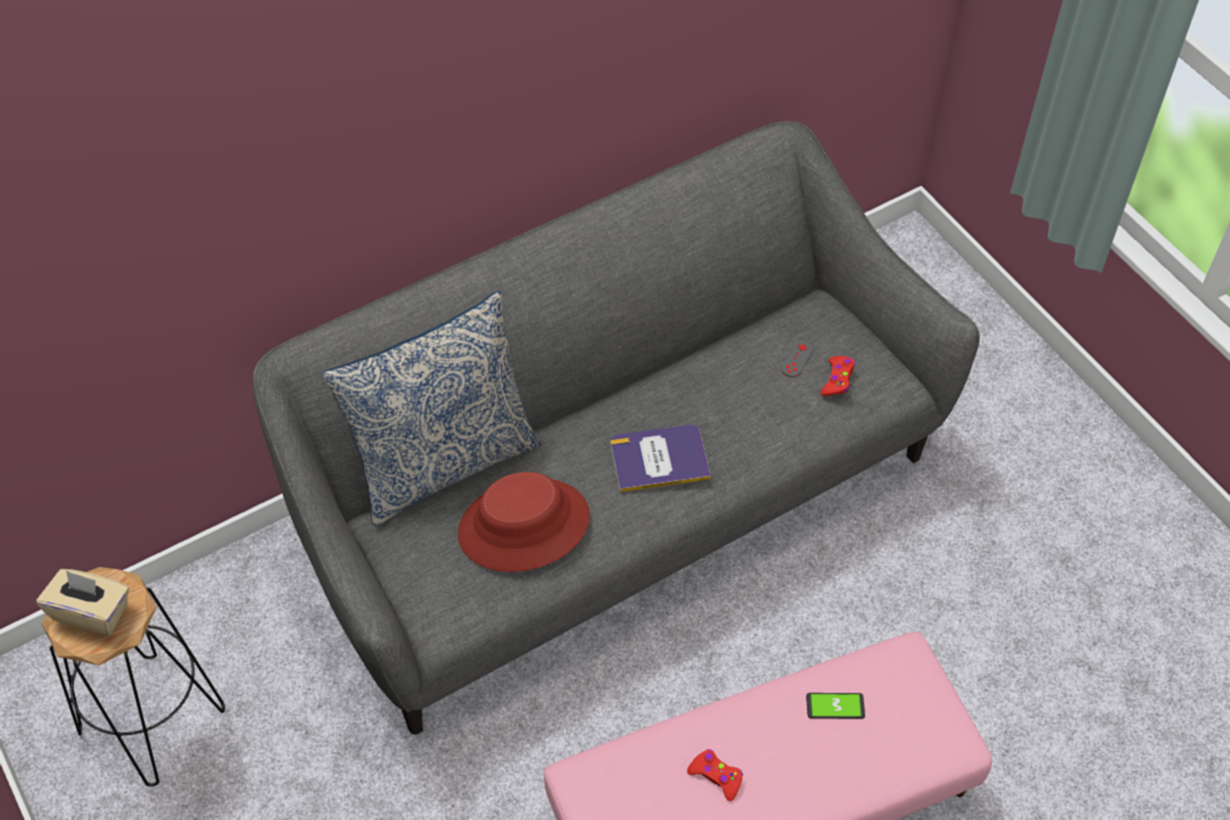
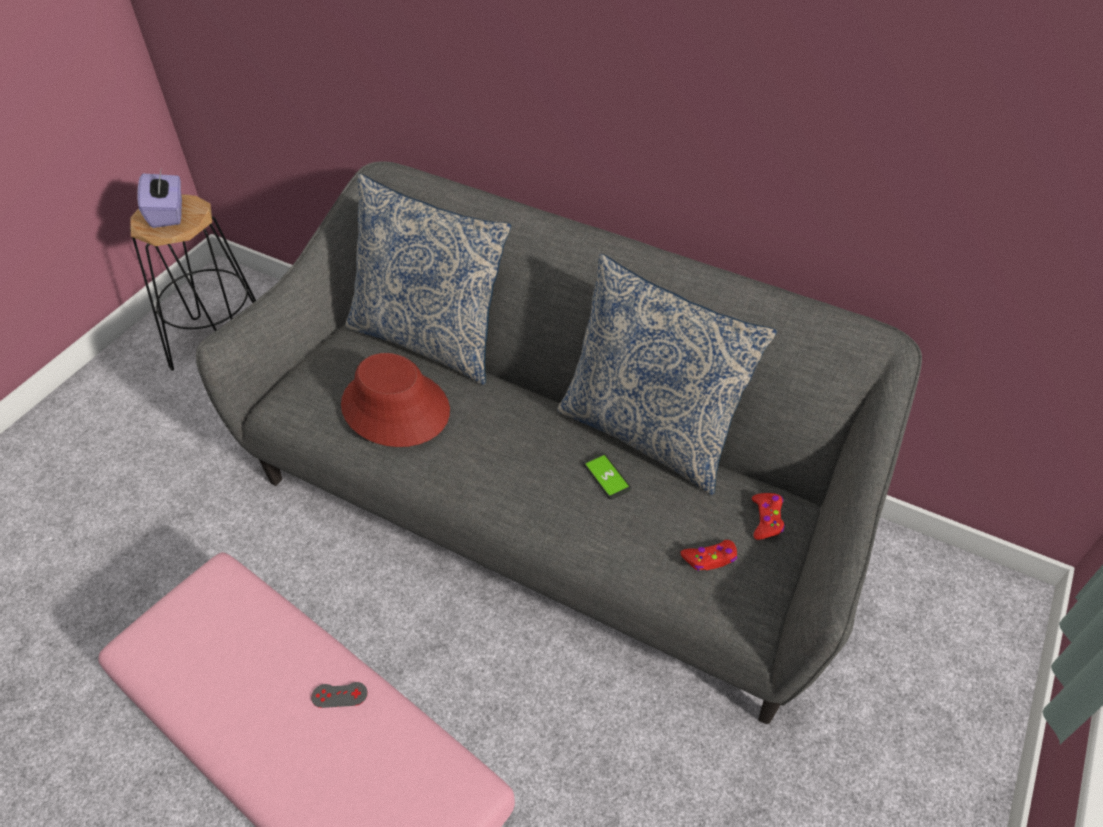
camera: 60 degrees right, 5 degrees down
beige tissue box [36,569,129,635] -> purple tissue box [137,170,182,228]
book [611,424,711,492] -> none
red game controller [687,749,743,802] -> red game controller moved to [752,493,785,540]
grey game controller [781,340,813,377] -> grey game controller moved to [311,682,368,708]
phone [806,693,865,719] -> phone moved to [583,453,631,499]
none -> pillow [557,254,777,495]

